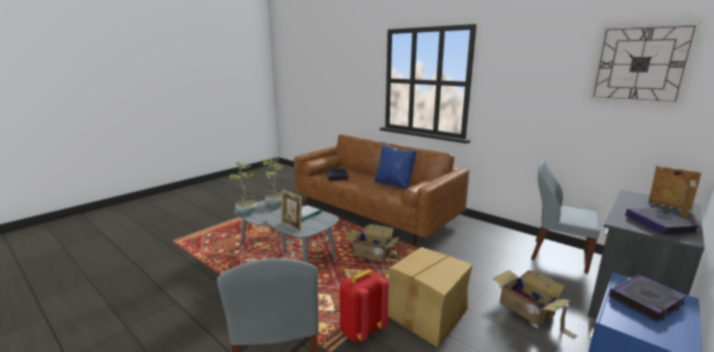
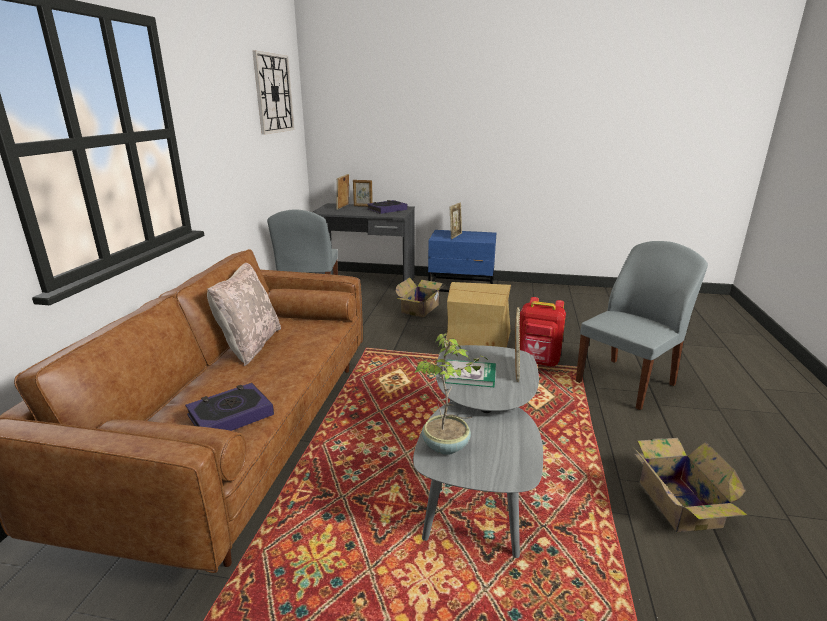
camera: 120 degrees left, 5 degrees up
potted plant [229,162,259,215] -> none
cardboard box [345,224,402,262] -> cardboard box moved to [633,438,747,532]
blue pillow [375,145,417,189] -> beige pillow [207,263,281,366]
book [609,275,687,322] -> picture frame [449,202,462,239]

